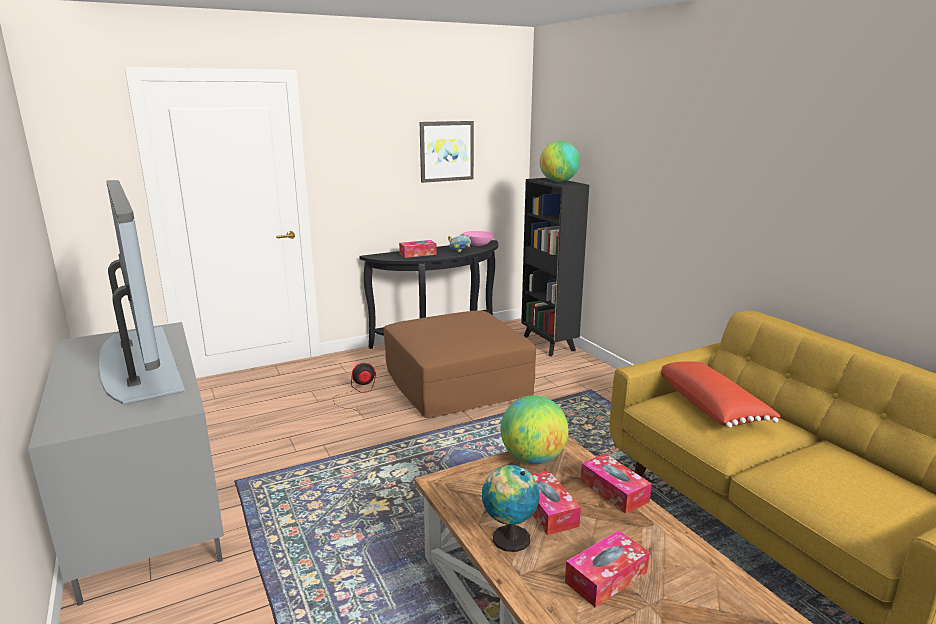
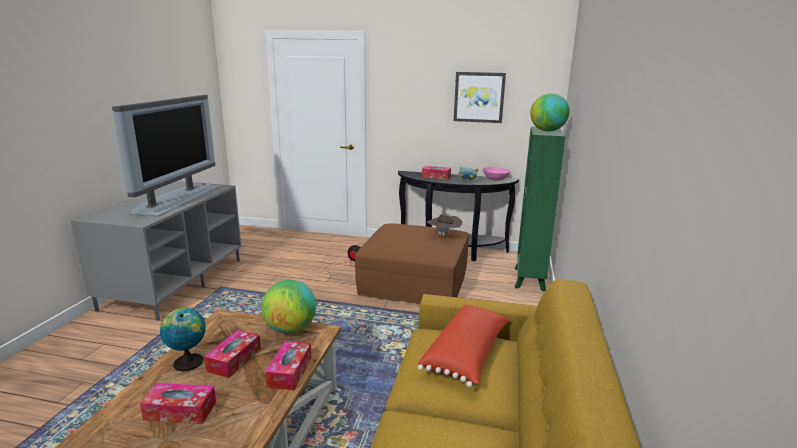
camera: 40 degrees right, 0 degrees up
black bookcase [521,178,589,356] -> green bookcase [515,127,565,291]
none -> brown hat [427,213,462,236]

